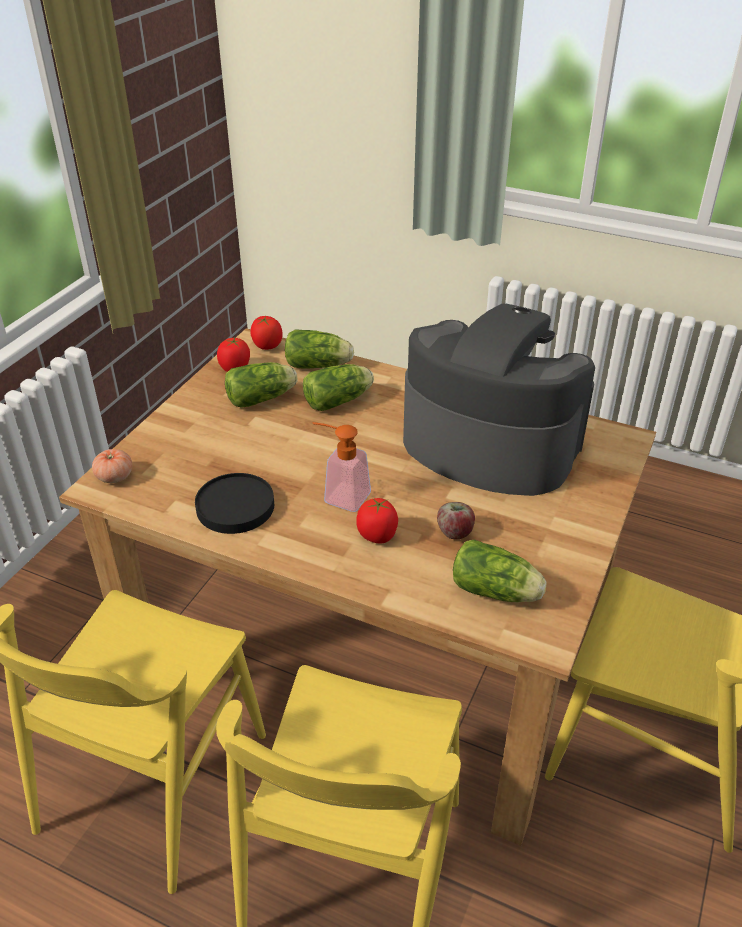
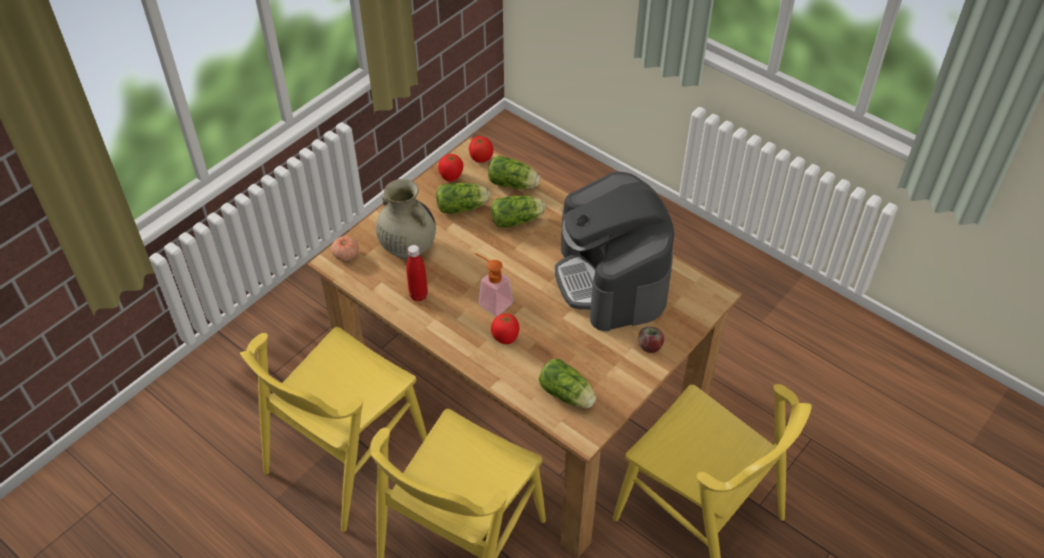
camera: 15 degrees right, 10 degrees up
black plate [195,473,274,534] -> red bottle [406,245,428,301]
coffee machine [403,303,595,496] -> coffee machine turned 150 degrees counterclockwise [555,172,674,331]
apple [437,502,475,539] -> apple moved to [638,327,664,353]
none -> beige vase [376,179,436,260]

